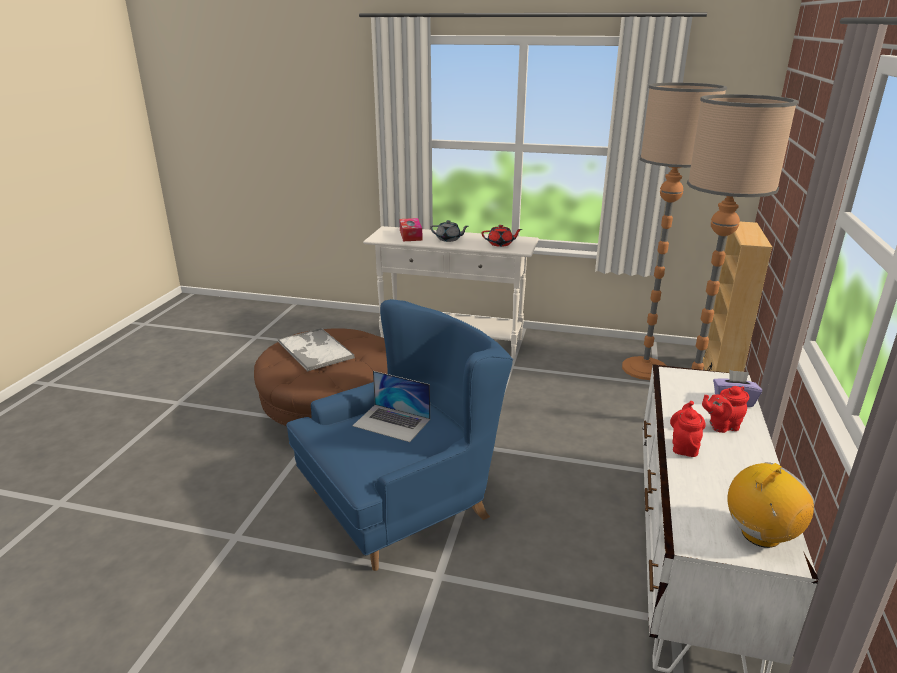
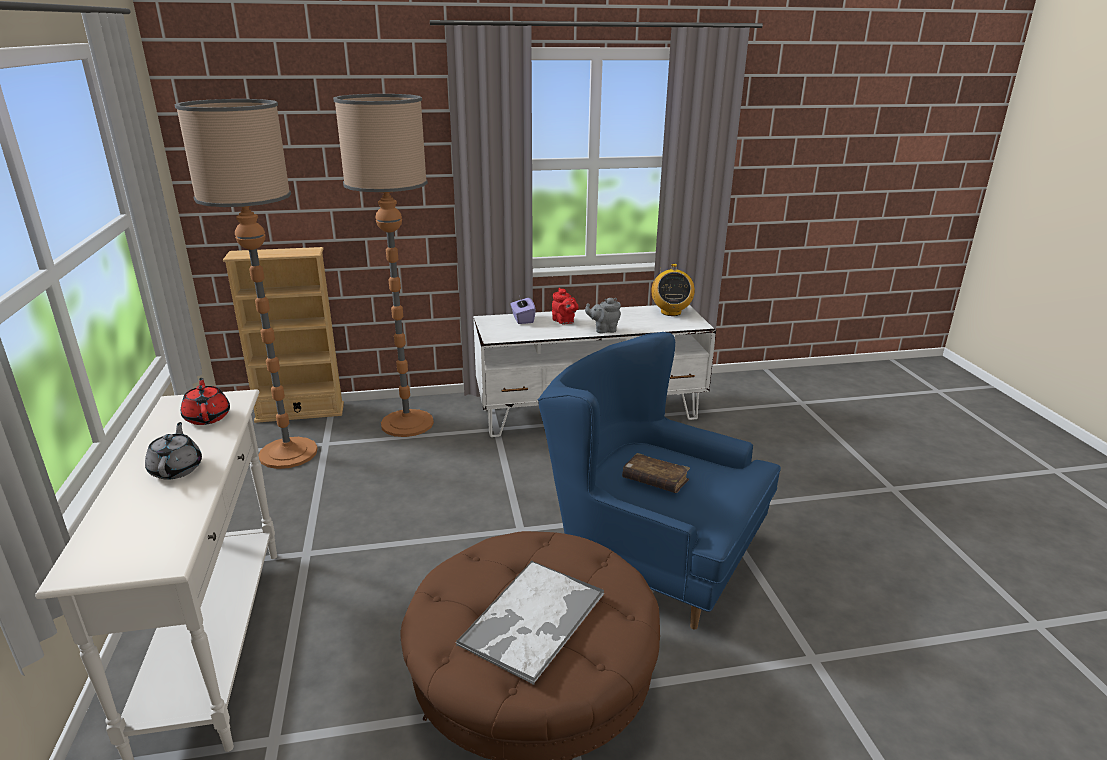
camera: 115 degrees left, 0 degrees up
laptop [353,371,430,442] -> brown book [622,453,690,493]
tissue box [400,218,423,241] -> none
red teapot [670,401,706,457] -> grey teapot [585,298,621,334]
radio [728,462,814,548] -> radio turned 120 degrees counterclockwise [651,264,695,316]

